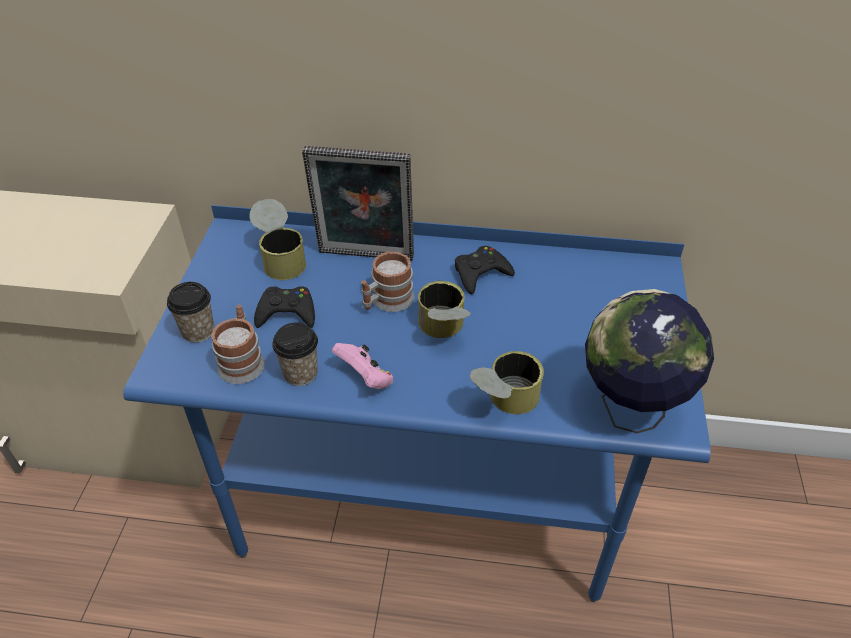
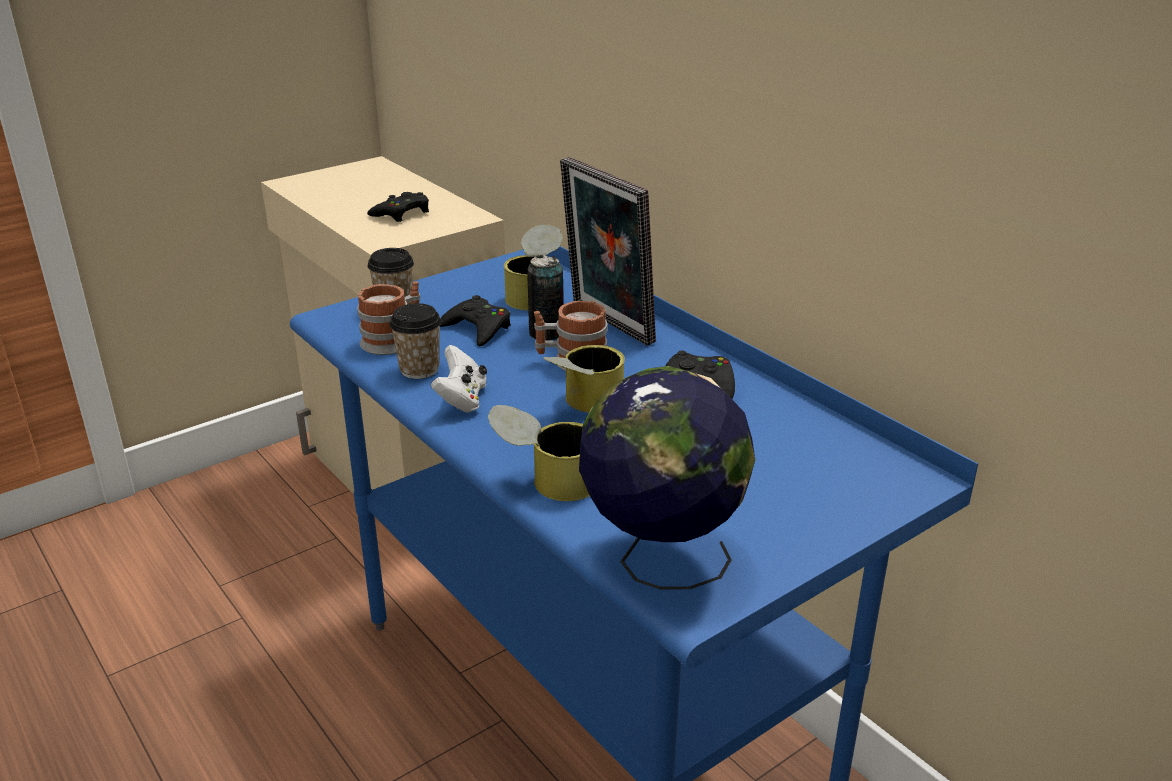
camera: 45 degrees right, 15 degrees down
pink game controller [332,343,393,389] -> white game controller [431,345,487,412]
none -> black game controller [367,192,429,222]
none -> can [527,255,563,341]

